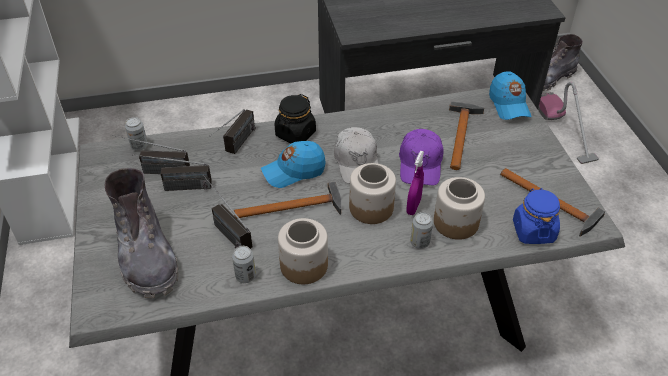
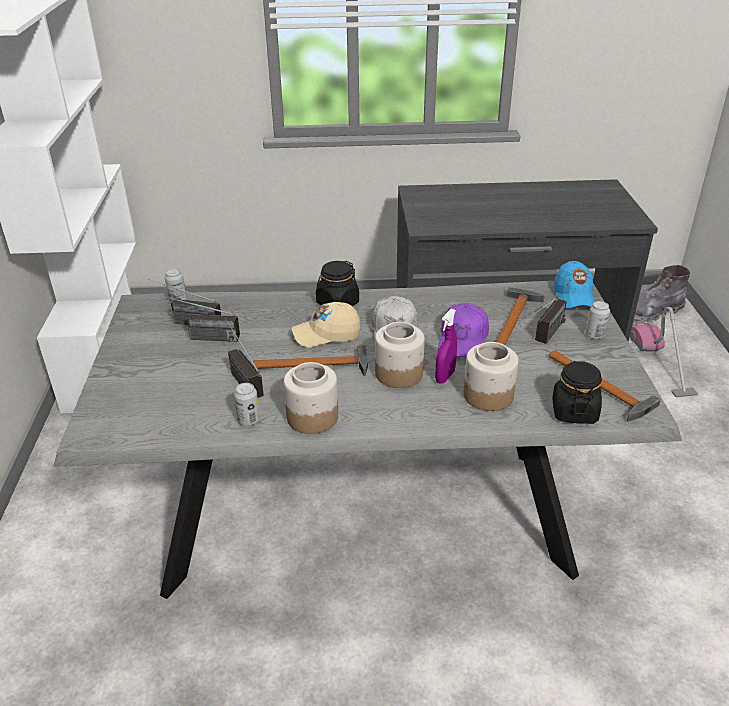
camera: 10 degrees right, 10 degrees down
grey boot [105,168,179,298] -> none
radio [209,109,256,154] -> radio moved to [531,298,567,344]
blue cap [261,141,326,188] -> beige cap [292,302,360,348]
can [410,212,433,249] -> can moved to [586,301,610,339]
blue jar [513,188,560,244] -> black jar [552,361,602,424]

